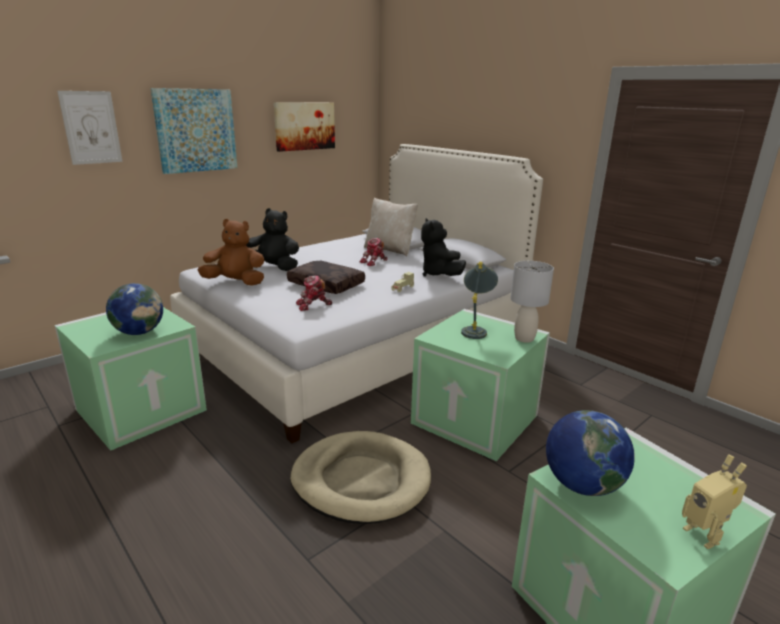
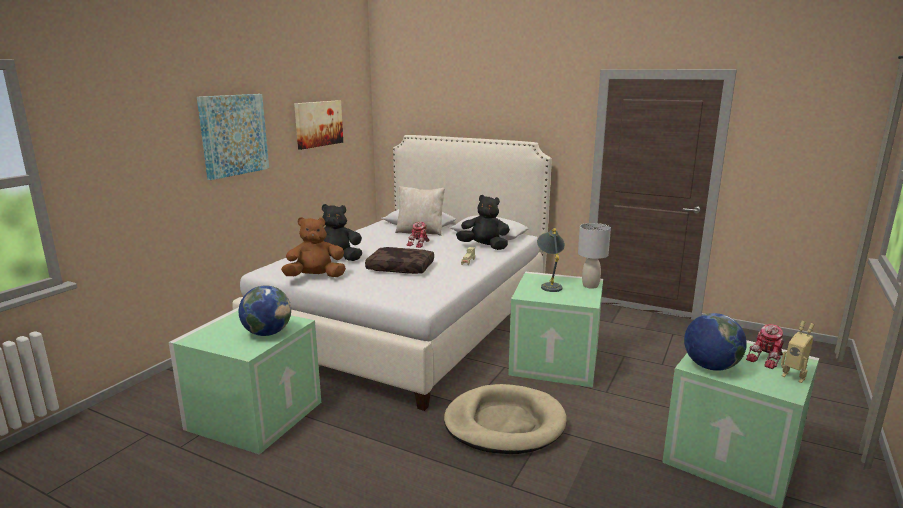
camera: 20 degrees left, 5 degrees down
picture [57,91,123,165] -> none
toy robot [296,275,332,311] -> toy robot moved to [746,324,784,369]
black plush toy [421,218,466,277] -> black plush toy turned 150 degrees clockwise [456,195,510,250]

